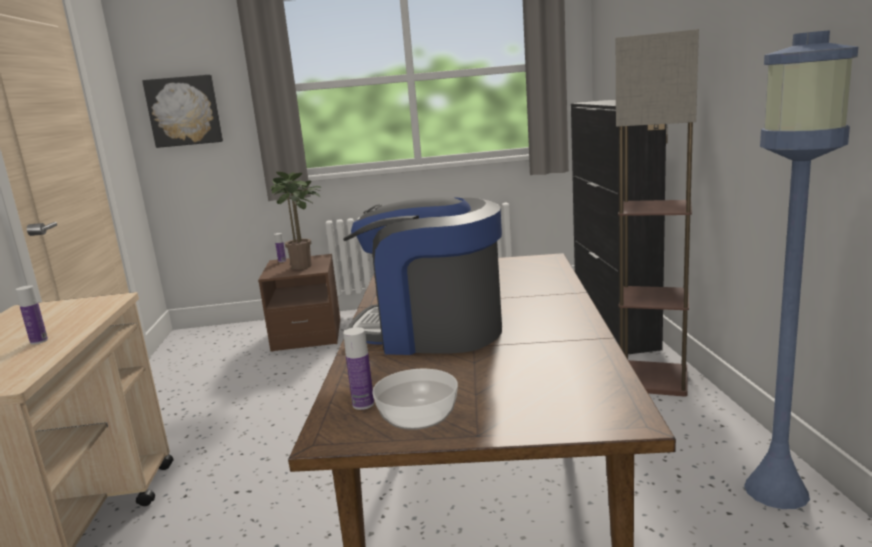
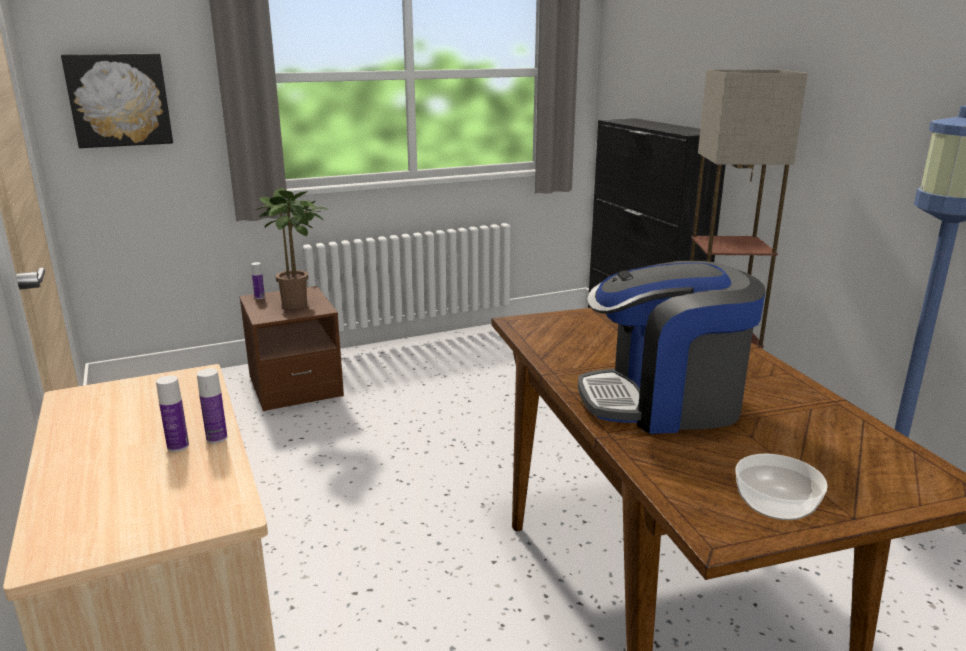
camera: 20 degrees left, 5 degrees up
bottle [343,327,374,410] -> bottle moved to [197,368,227,444]

